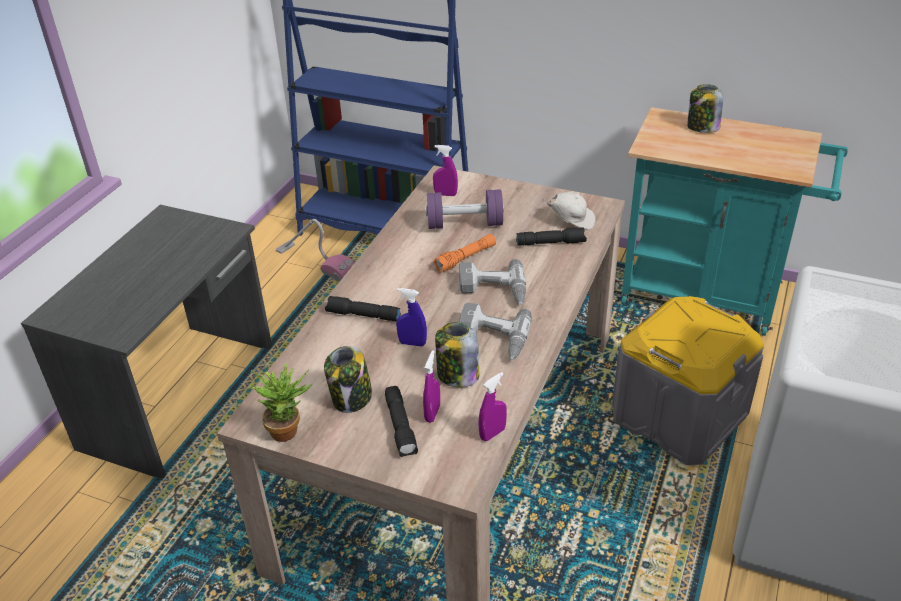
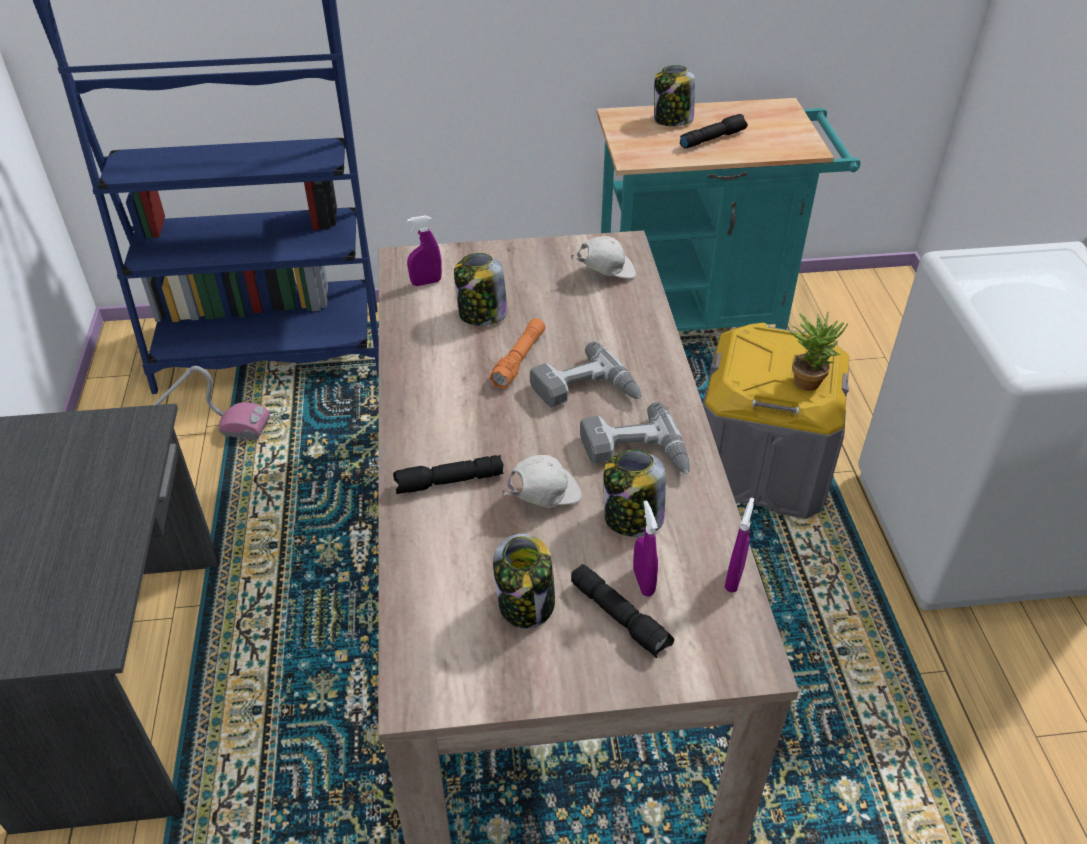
camera: 30 degrees left, 5 degrees up
potted plant [251,362,312,442] -> potted plant moved to [789,312,848,391]
blue spray bottle [396,288,427,347] -> white cap [501,455,582,507]
purple dumbbell [425,189,504,229] -> jar [454,253,507,326]
black flashlight [516,227,587,246] -> black flashlight moved to [680,114,748,148]

